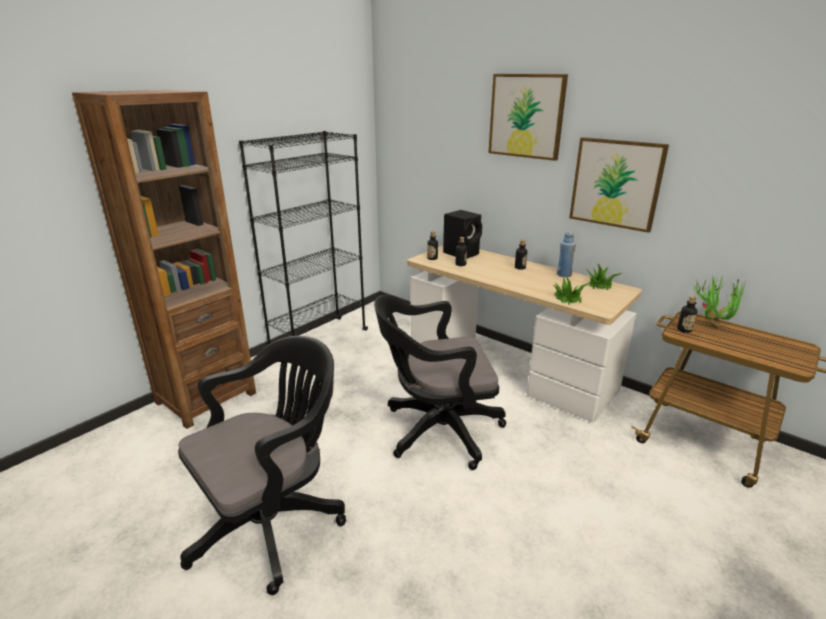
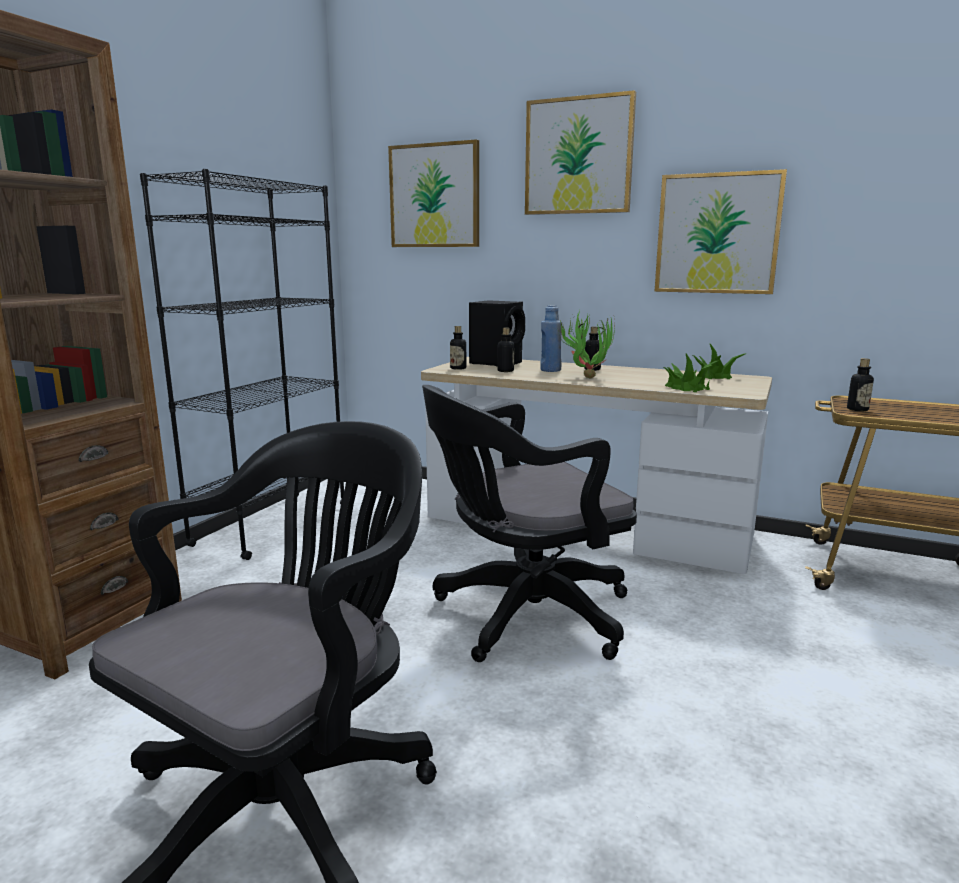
camera: 15 degrees left, 10 degrees down
blue bottle [557,231,576,277] -> blue bottle moved to [540,305,562,372]
potted plant [696,276,745,328] -> potted plant moved to [558,310,615,379]
none -> picture [388,139,479,247]

